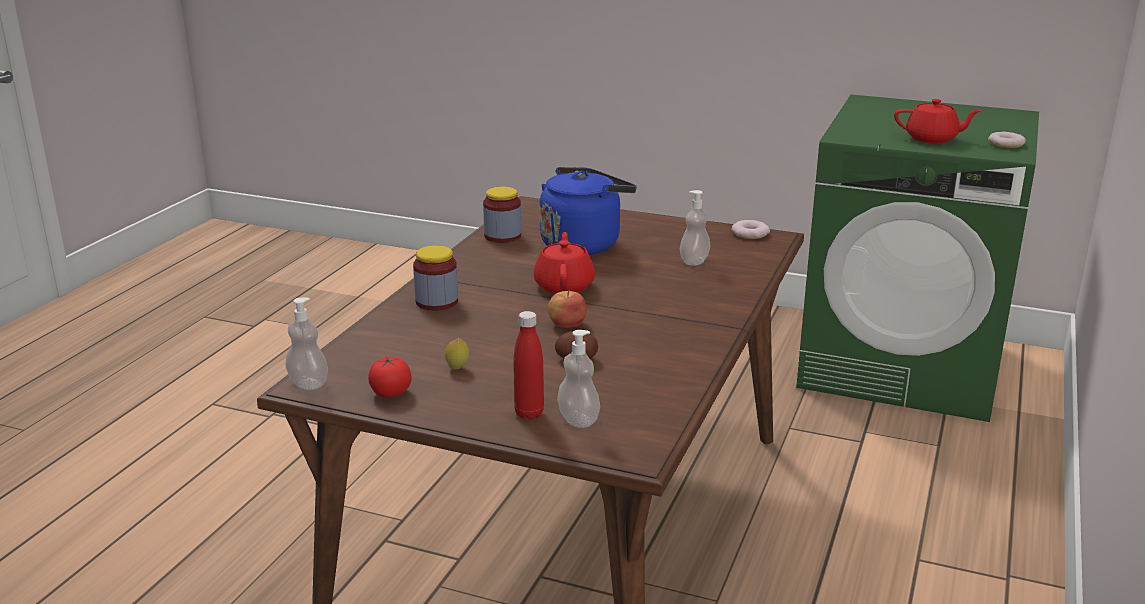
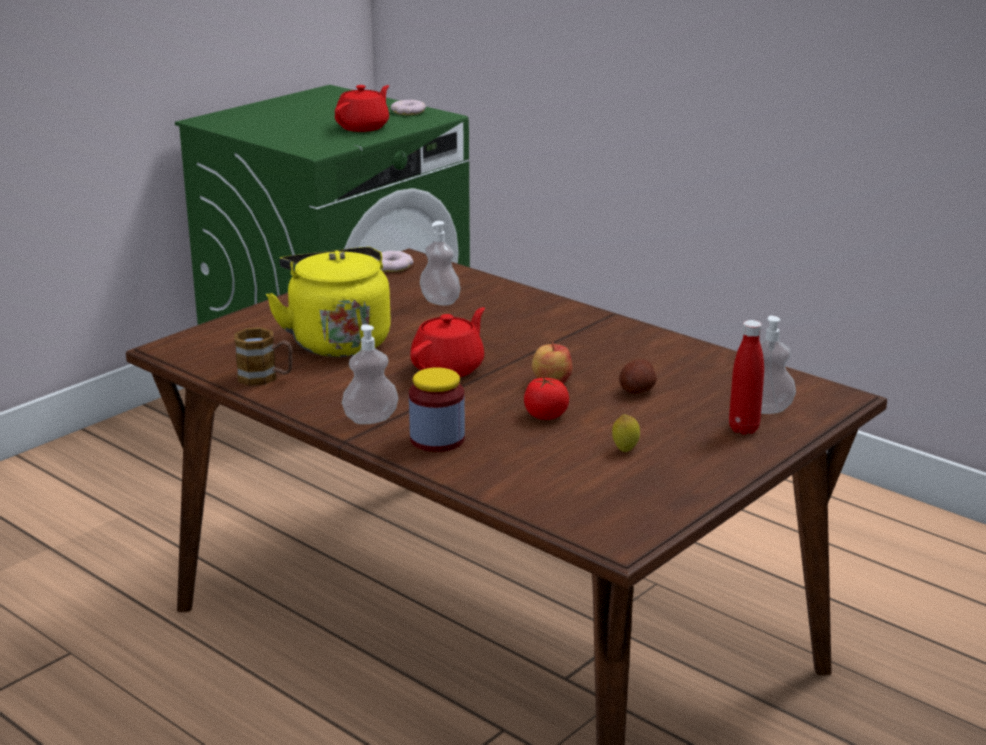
camera: 70 degrees left, 0 degrees up
soap dispenser [285,298,328,390] -> soap dispenser moved to [342,324,398,424]
tomato [368,356,412,398] -> tomato moved to [524,377,569,420]
jar [483,187,521,243] -> mug [234,327,293,386]
red teapot [533,232,595,294] -> red teapot turned 105 degrees clockwise [410,307,485,377]
blue kettle [539,167,637,255] -> yellow kettle [266,247,391,357]

